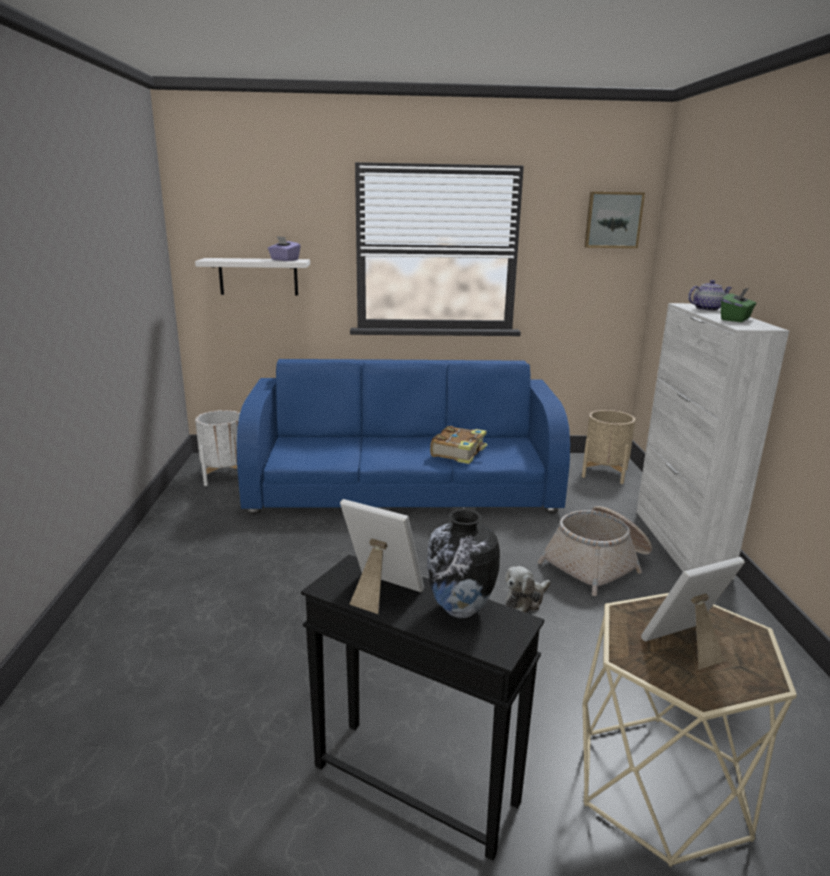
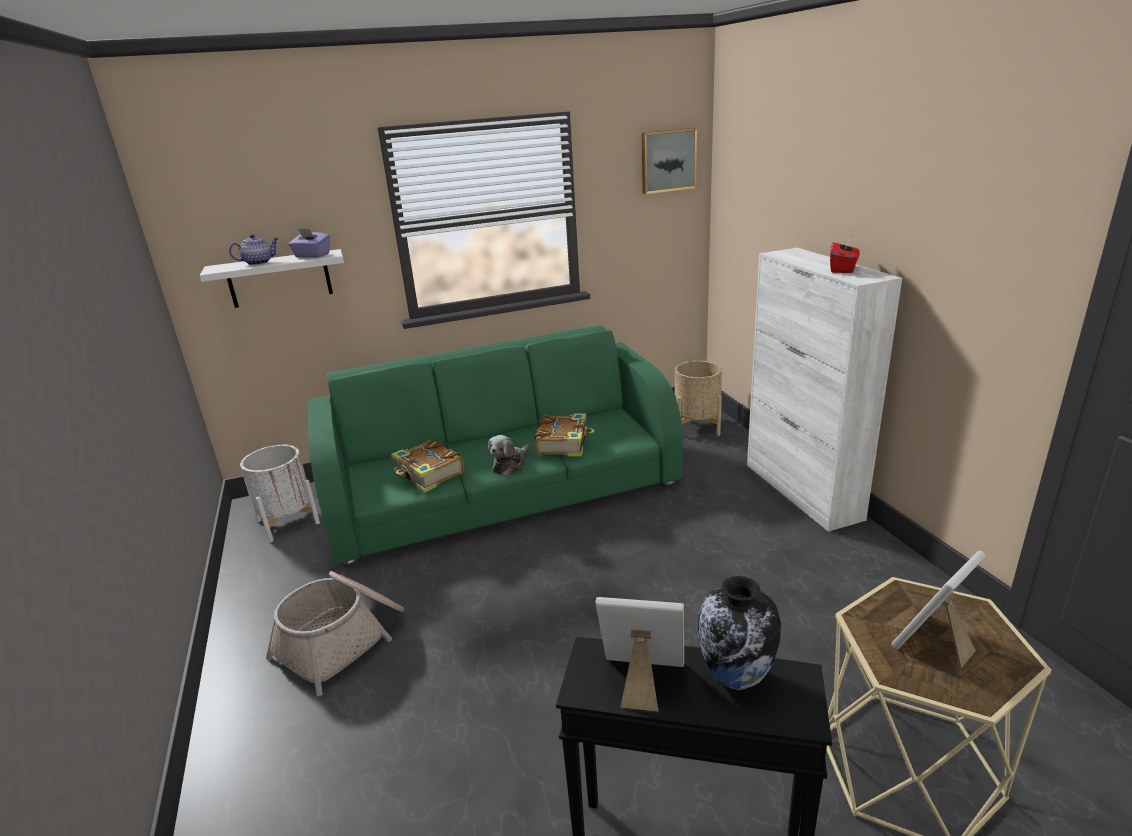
camera: 15 degrees left, 5 degrees up
blue sofa [237,359,570,515] -> green sofa [308,325,683,567]
plush toy [505,566,550,613] -> plush toy moved to [488,435,529,476]
basket [538,506,652,596] -> basket moved to [266,571,404,696]
teapot [688,280,732,311] -> teapot moved to [229,234,279,265]
green tissue box [721,288,756,322] -> red tissue box [830,237,860,273]
none -> book [391,439,464,492]

